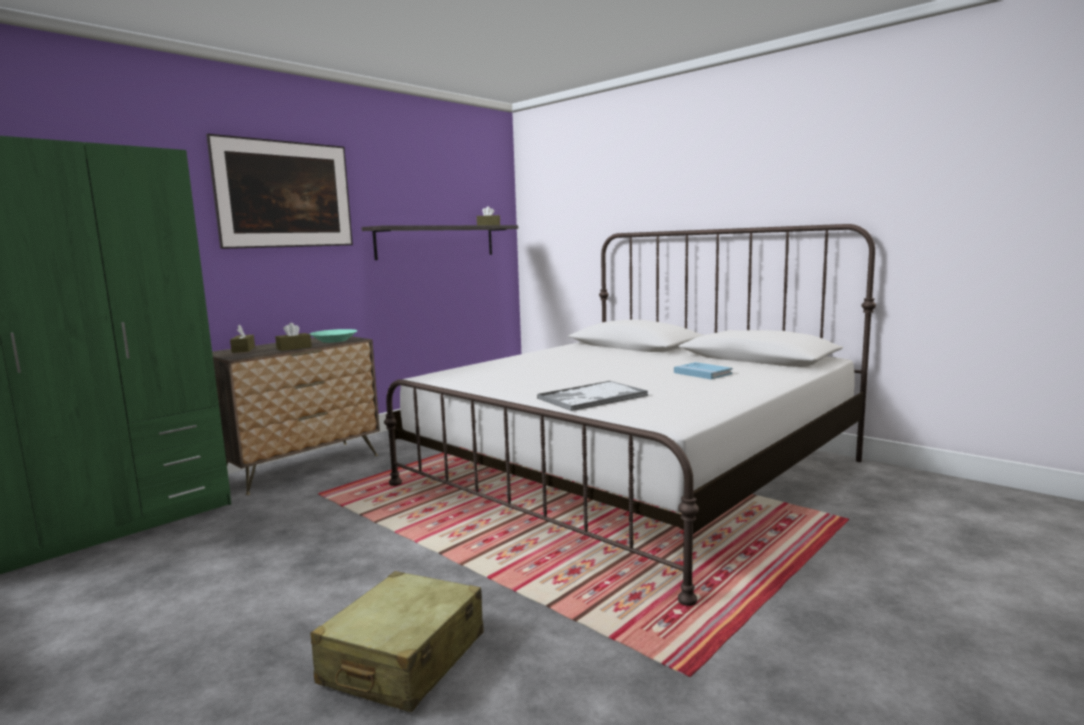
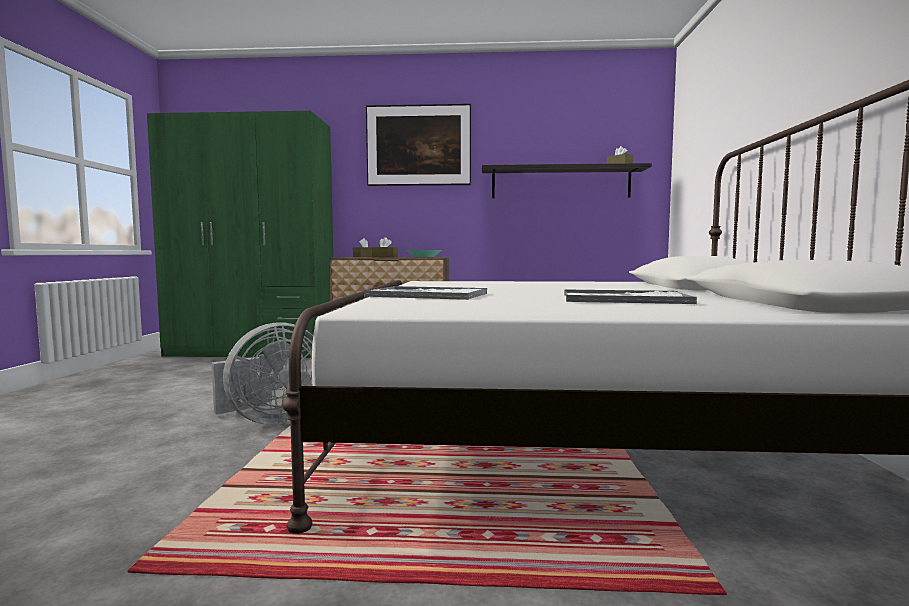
camera: 50 degrees right, 5 degrees down
beige suitcase [310,571,484,712] -> none
blue book [674,362,732,379] -> tray [564,289,697,304]
none -> grey fan [212,323,313,425]

